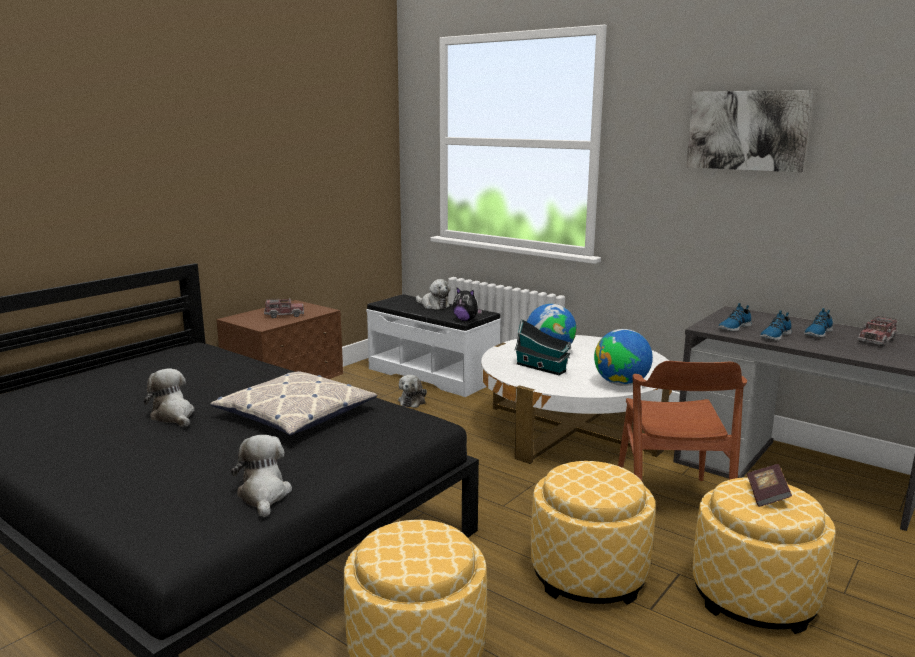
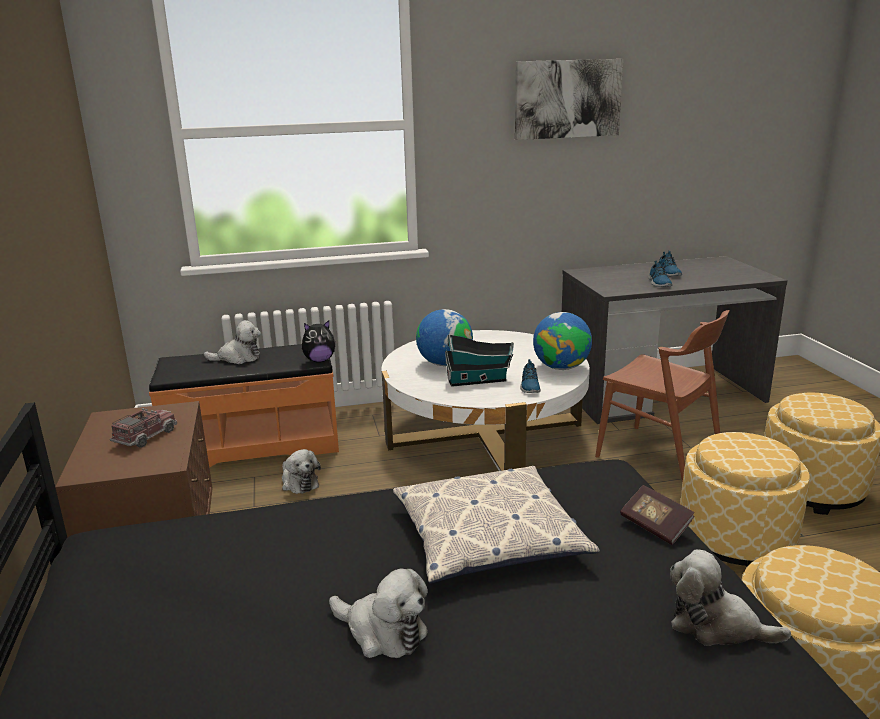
camera: 50 degrees left, 5 degrees up
plush toy [144,368,194,427] -> plush toy turned 150 degrees counterclockwise [329,568,428,658]
white bench [366,294,501,397] -> orange bench [149,344,339,468]
shoe [718,303,752,331] -> shoe moved to [520,359,541,393]
book [747,464,792,507] -> book moved to [620,485,695,545]
toy truck [857,316,898,347] -> none

